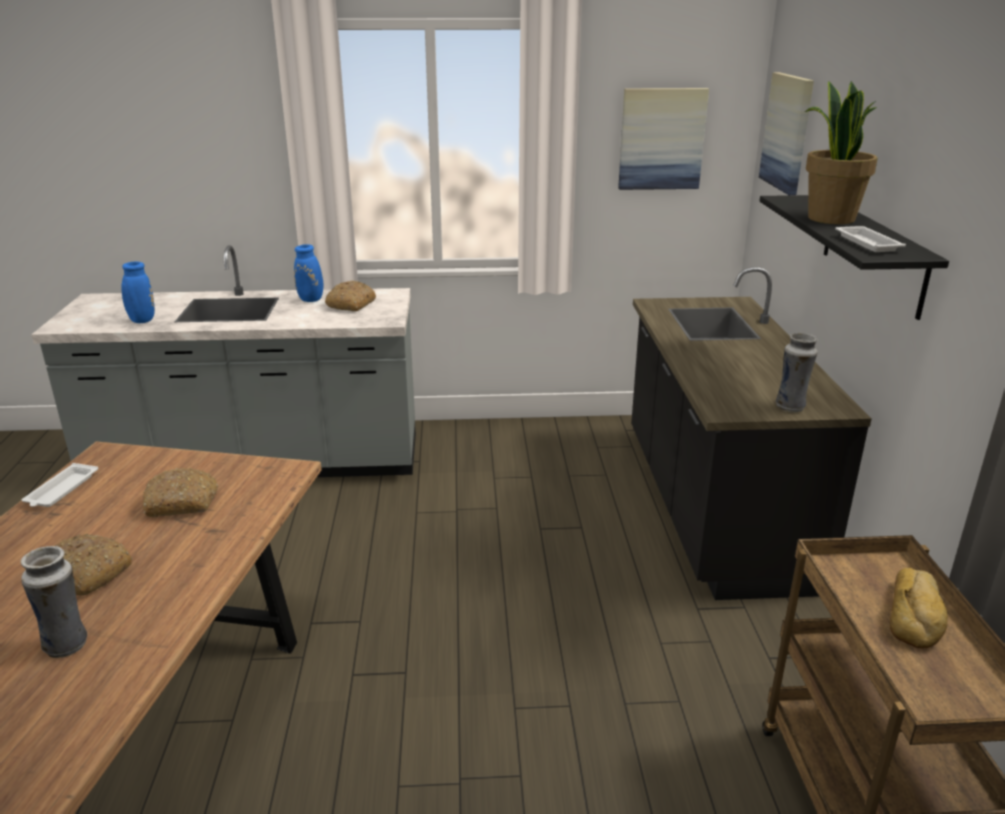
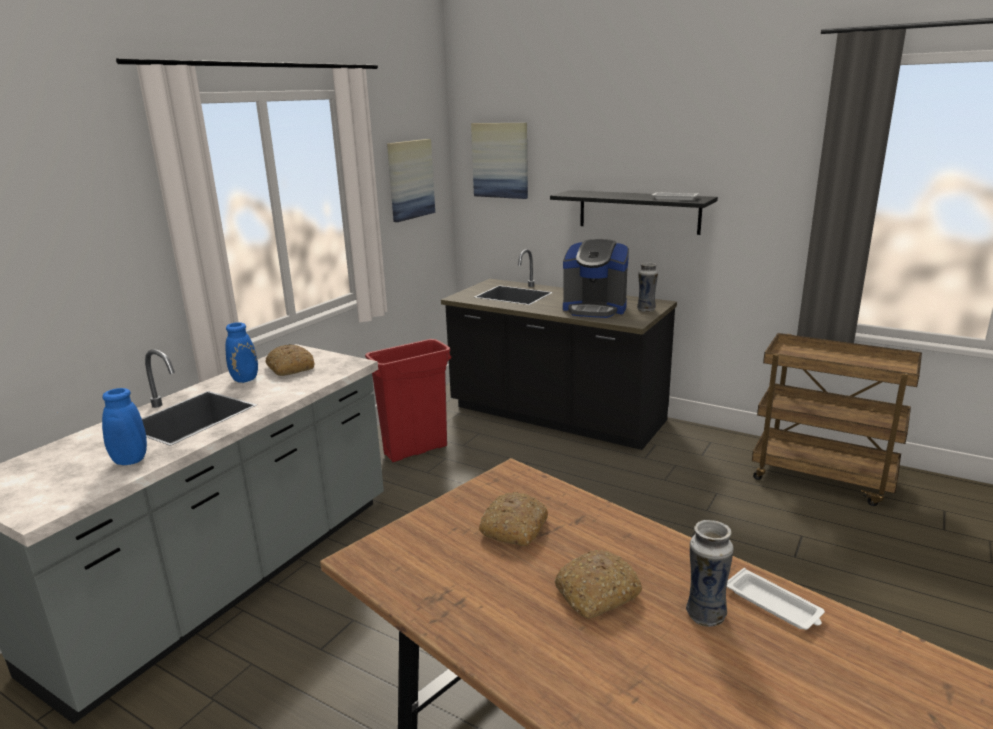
camera: 55 degrees left, 5 degrees down
white tray [22,463,98,507] -> white tray moved to [727,568,825,630]
potted plant [805,81,878,224] -> none
bread [890,568,948,649] -> none
none -> red trash can [365,339,451,462]
none -> coffee machine [563,239,629,318]

